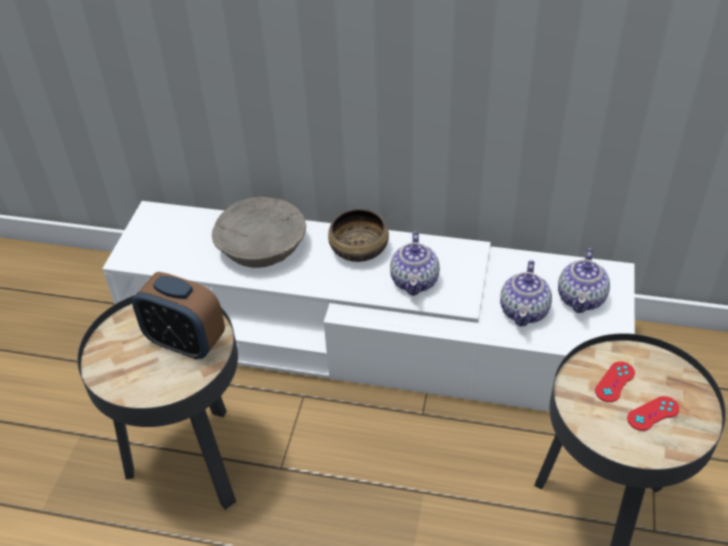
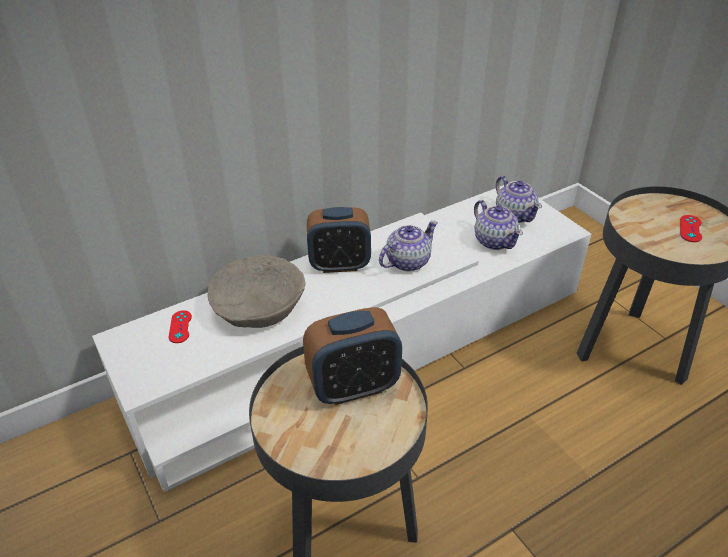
camera: 45 degrees left, 5 degrees down
bowl [328,209,389,262] -> alarm clock [307,207,371,273]
teapot [390,231,440,296] -> teapot turned 90 degrees counterclockwise [379,221,438,271]
red game controller [595,362,635,402] -> red game controller moved to [169,310,192,343]

